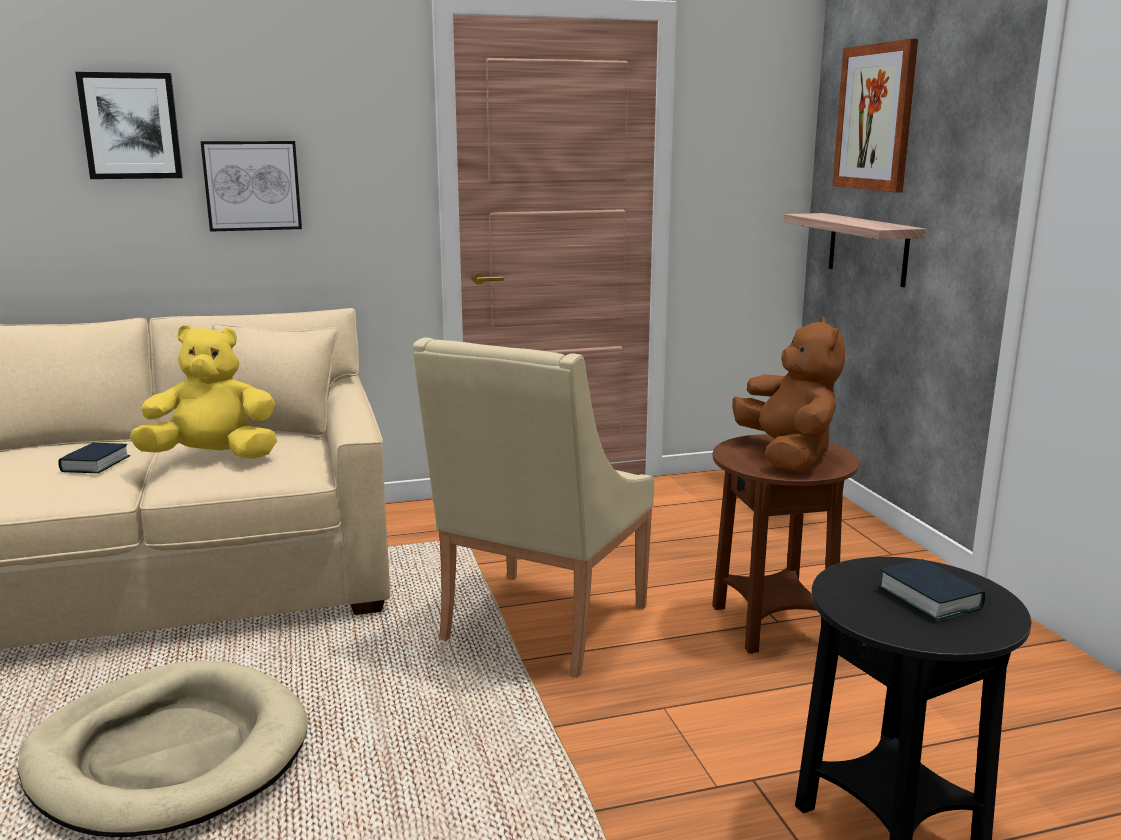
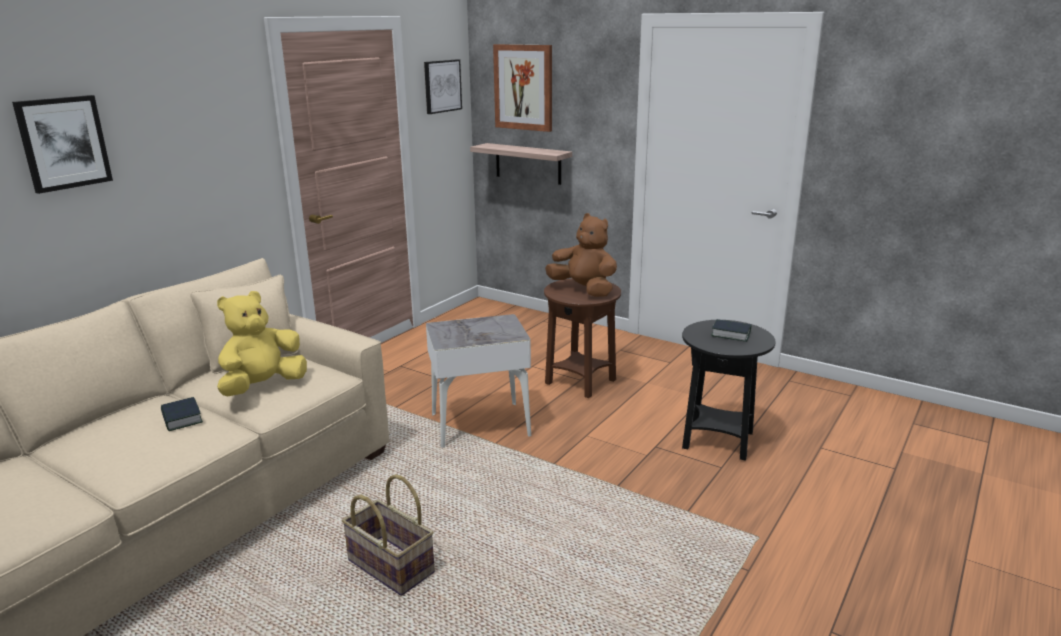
camera: 40 degrees left, 5 degrees up
beige dog bed [18,661,308,838] -> basket [342,474,435,596]
picture [201,141,302,232] -> picture moved to [424,59,462,114]
beige armchair [413,337,654,678] -> side table [426,314,531,448]

